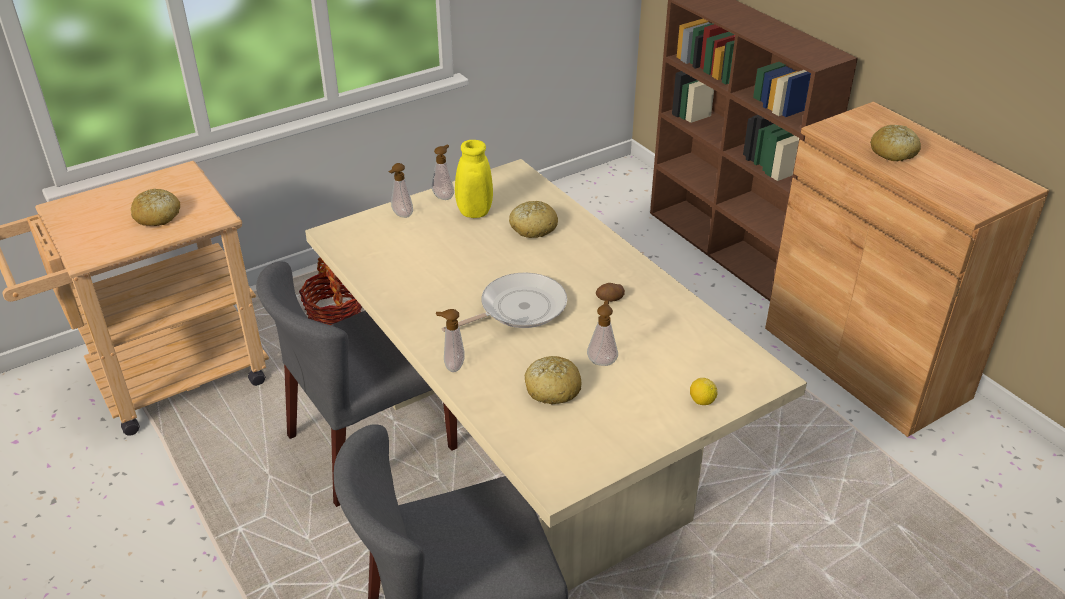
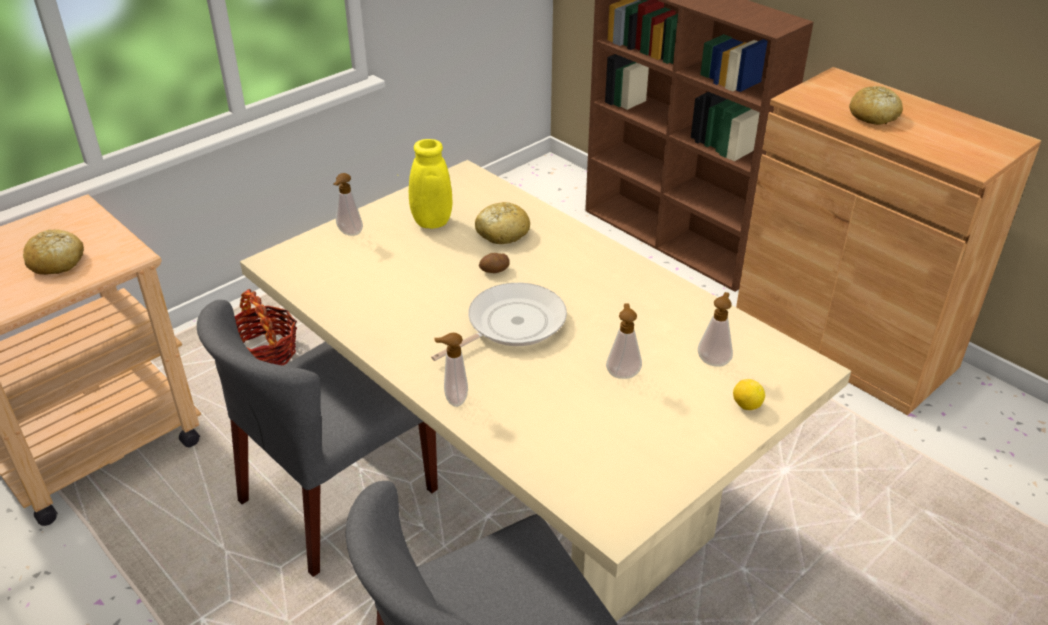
camera: 10 degrees left, 0 degrees up
soap dispenser [432,145,454,200] -> soap dispenser moved to [698,292,733,367]
bread [525,356,581,404] -> none
potato [596,283,625,302] -> potato moved to [479,253,510,273]

